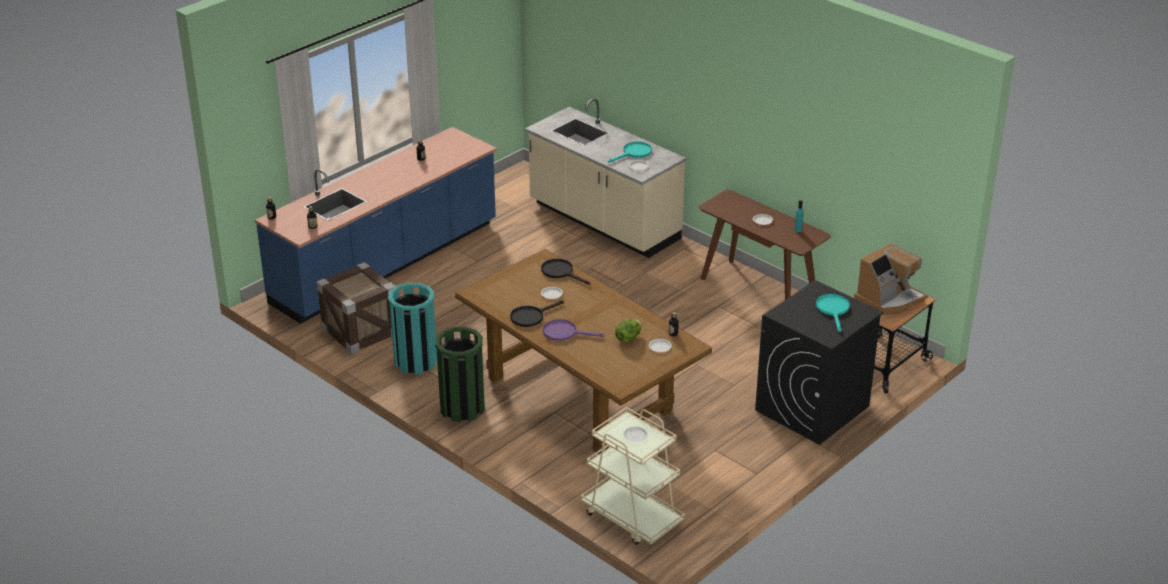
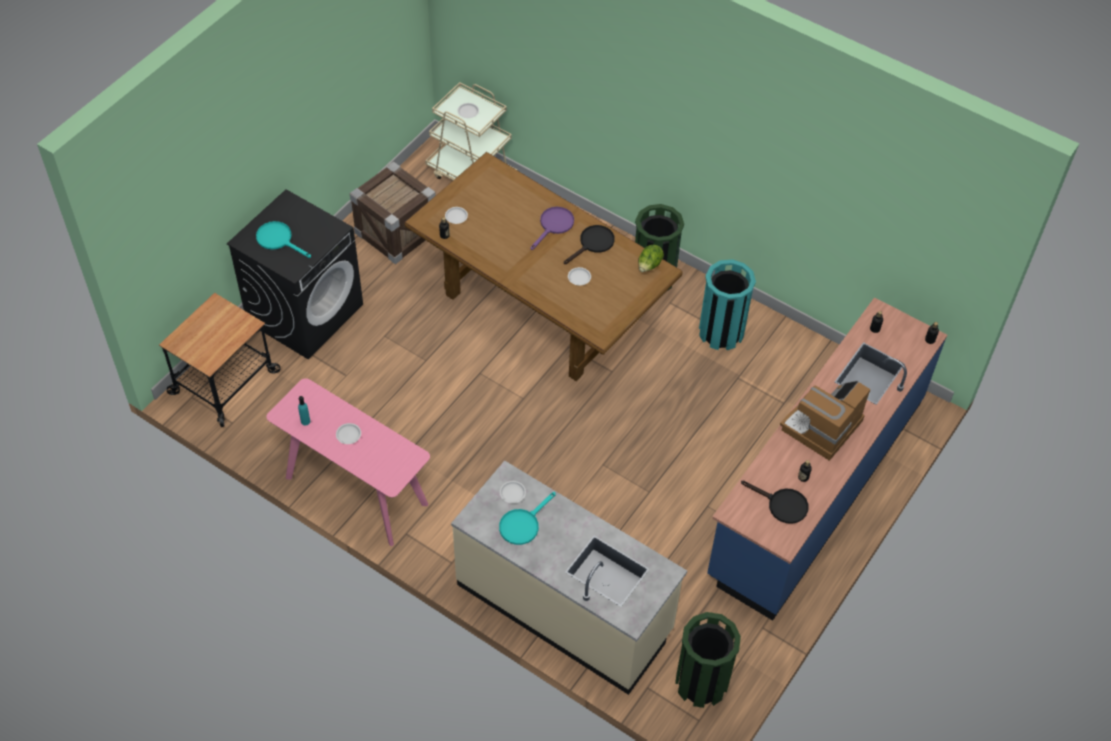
camera: 170 degrees right, 20 degrees up
crate [316,262,396,354] -> crate moved to [350,161,436,264]
black frying pan [541,259,590,285] -> black frying pan moved to [741,480,808,524]
purple frying pan [543,319,605,341] -> purple frying pan turned 60 degrees counterclockwise [530,207,574,250]
lettuce [615,319,642,343] -> lettuce moved to [638,245,664,272]
brown console table [699,190,831,300] -> pink console table [266,378,430,546]
turquoise frying pan [816,294,850,332] -> turquoise frying pan turned 135 degrees clockwise [256,221,311,258]
coffee machine [854,243,928,315] -> coffee machine moved to [780,380,871,461]
none -> green trash can [675,612,741,708]

